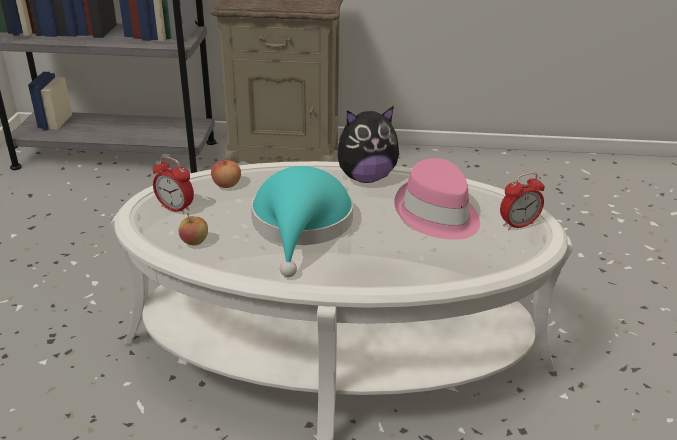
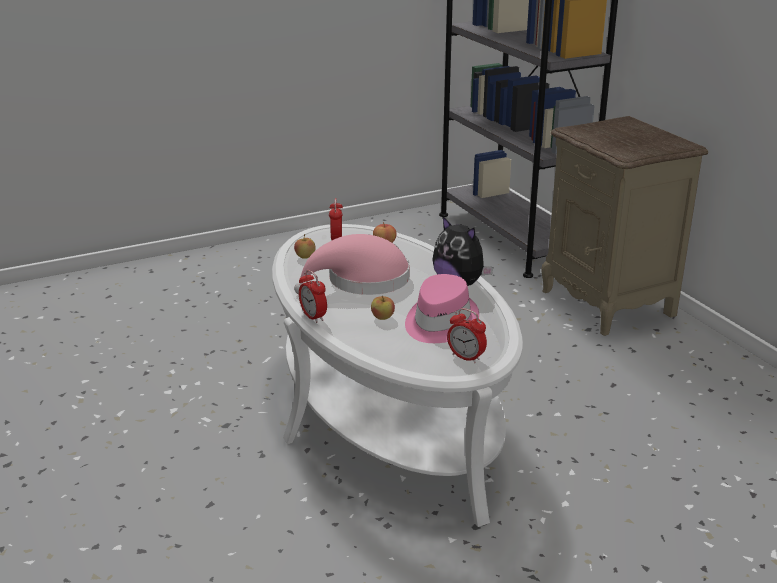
camera: 60 degrees right, 5 degrees down
turquoise hat [251,166,353,277] -> pink hat [294,234,410,295]
none -> alarm clock [299,270,327,323]
none -> apple [371,296,395,320]

